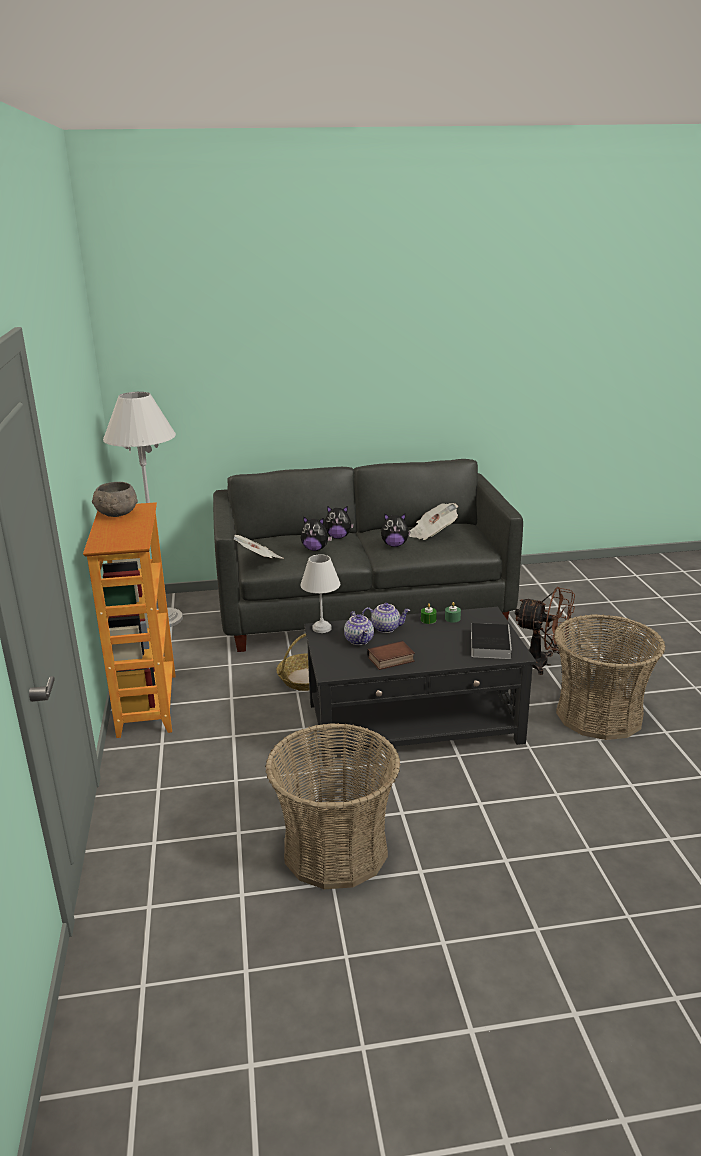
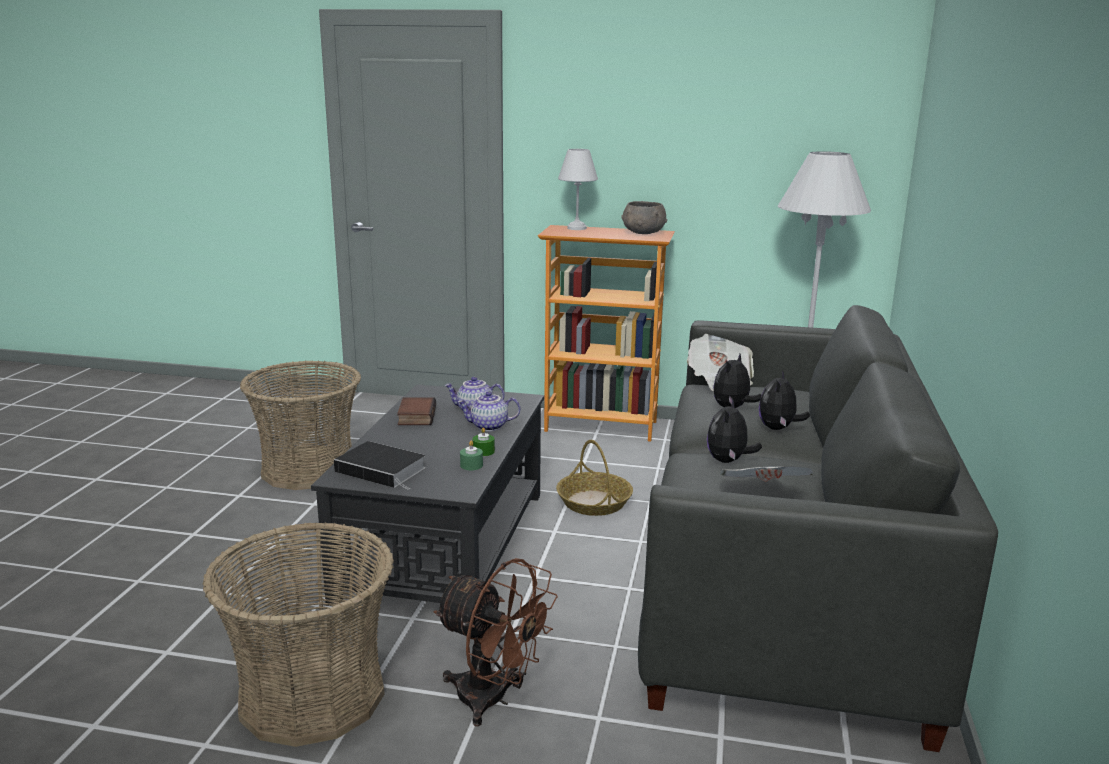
camera: 110 degrees right, 5 degrees down
white table lamp [300,554,340,633] -> white table lamp moved to [558,149,598,230]
teapot [362,603,410,633] -> teapot turned 60 degrees clockwise [457,391,520,431]
brown fan [515,587,575,675] -> brown fan turned 105 degrees counterclockwise [433,558,558,726]

